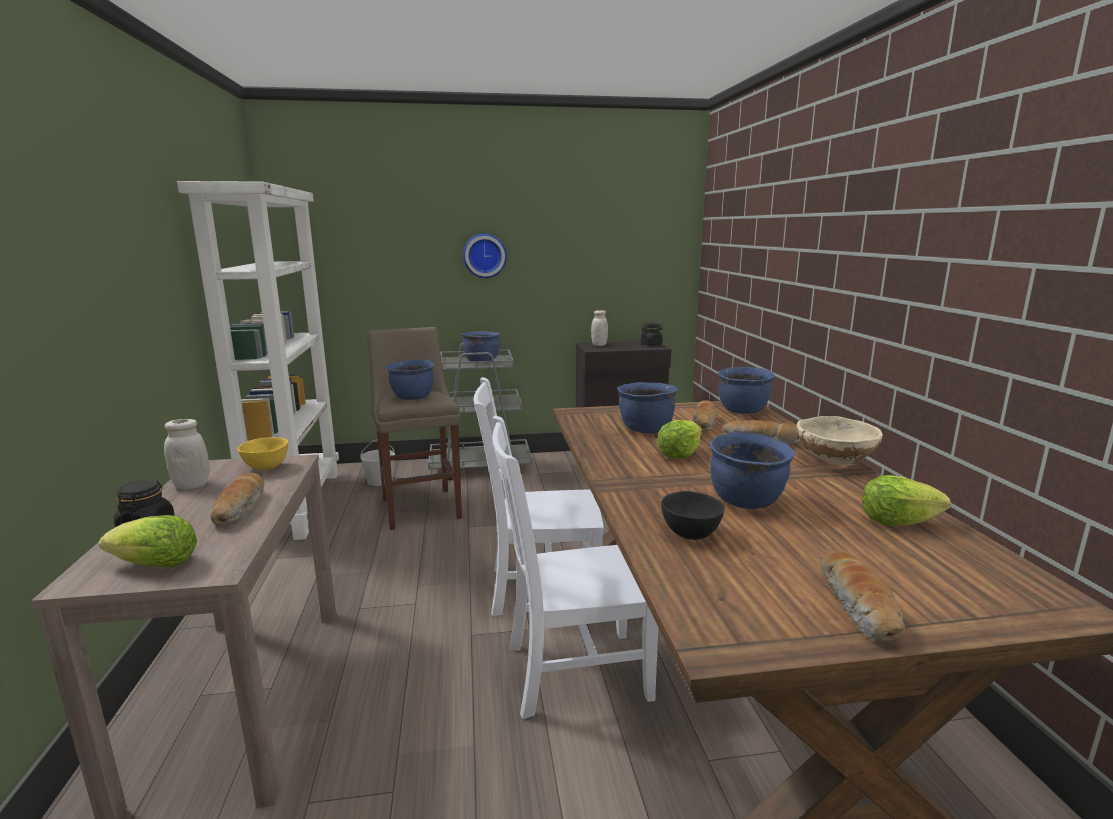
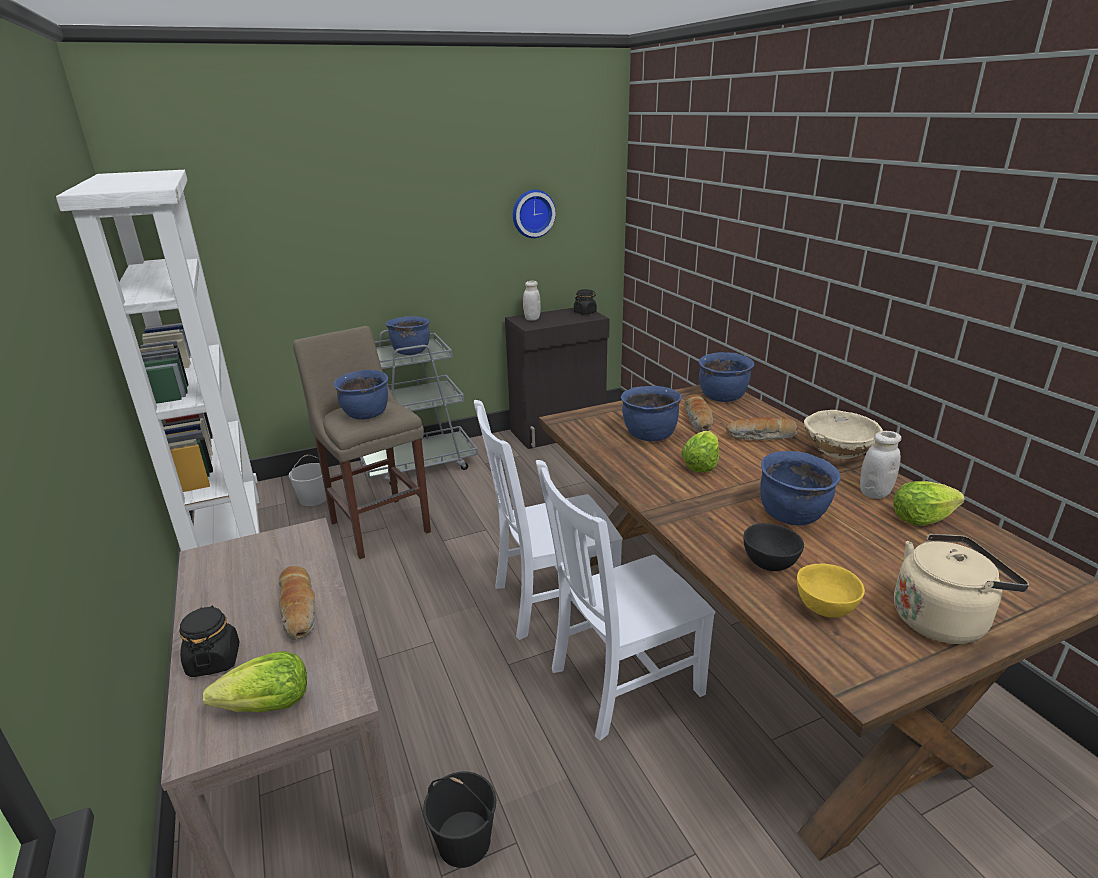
camera: 15 degrees left, 10 degrees up
white jar [164,419,210,489] -> white jar moved to [860,431,901,499]
yellow bowl [237,437,288,470] -> yellow bowl moved to [797,564,865,618]
wall clock [463,234,507,278] -> wall clock moved to [513,190,556,238]
bread [821,551,905,642] -> beige kettle [894,534,1029,644]
none -> black bucket [423,772,496,868]

